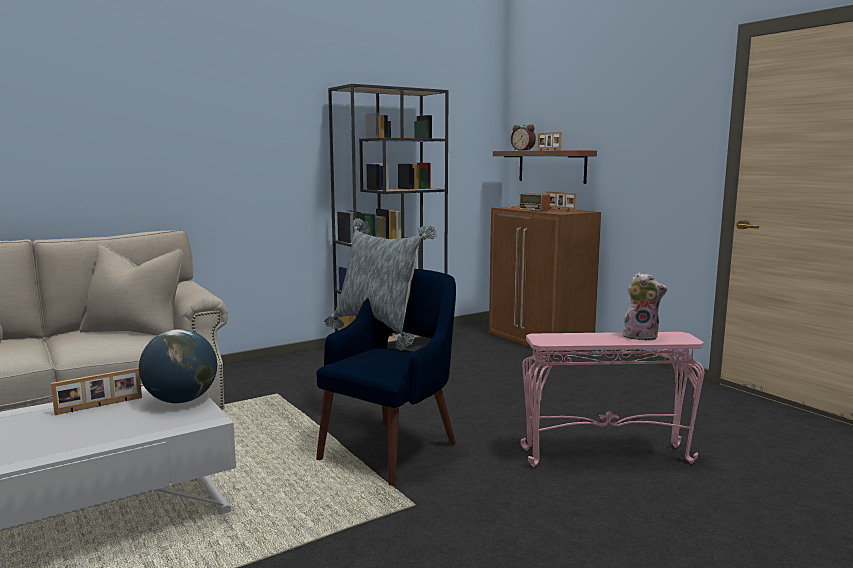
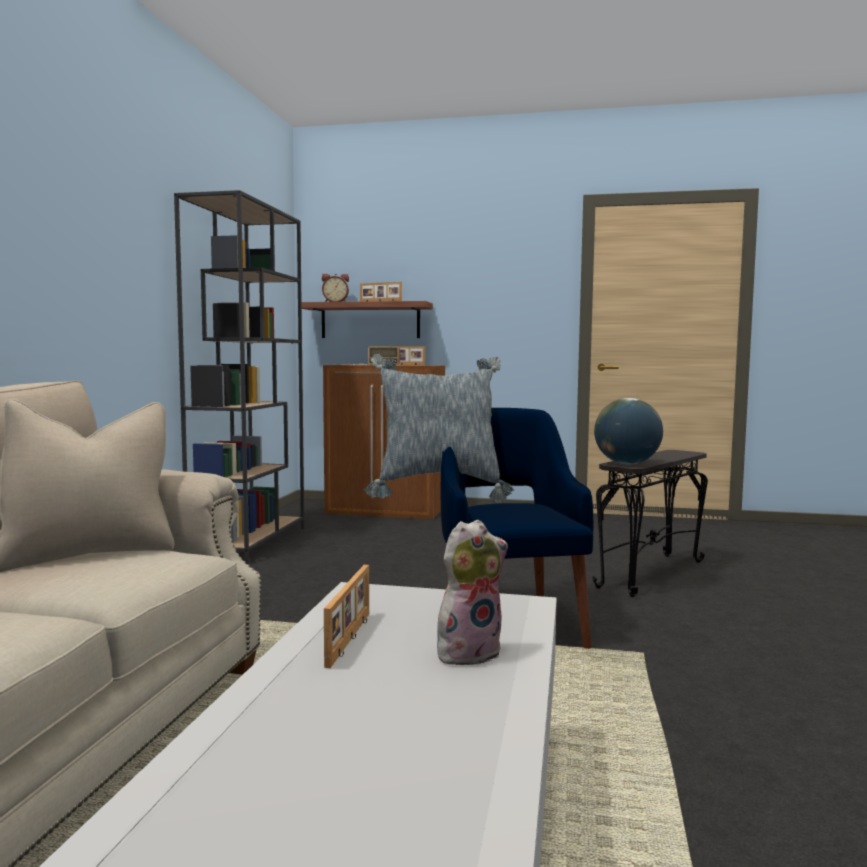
camera: 45 degrees left, 5 degrees down
globe [139,329,217,403] -> globe moved to [594,398,663,464]
pink side table [520,332,704,467] -> black side table [592,450,708,597]
plush toy [623,272,667,341] -> plush toy moved to [437,520,508,668]

